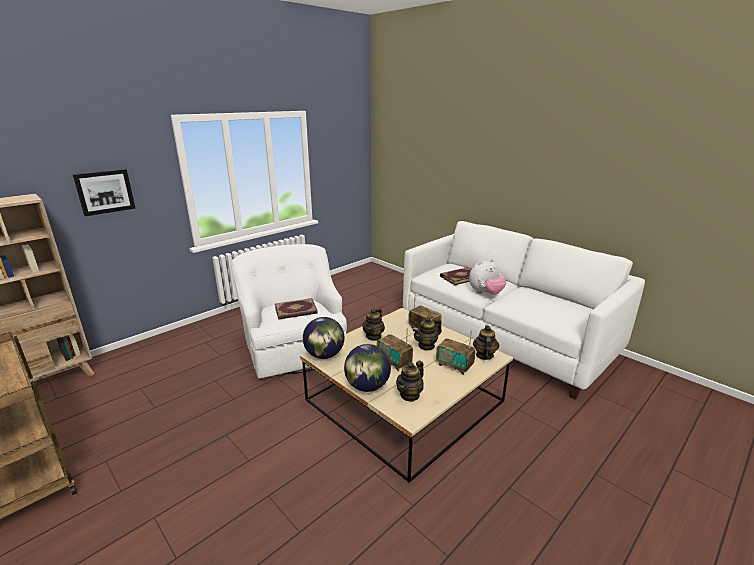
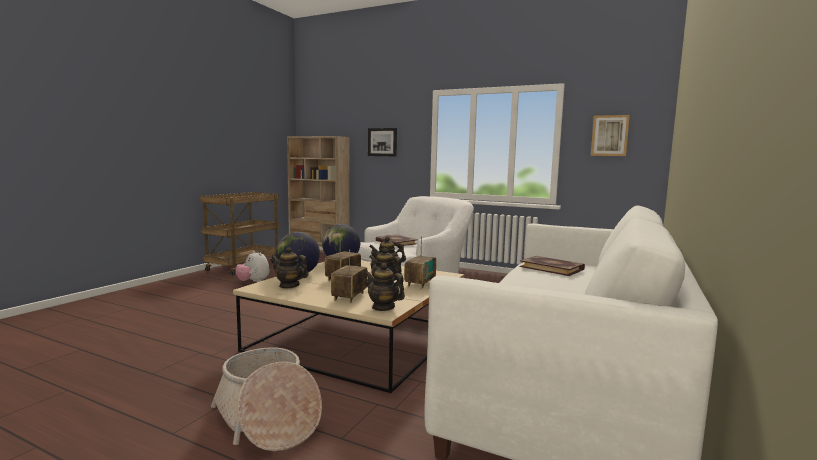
camera: 70 degrees right, 15 degrees down
plush toy [469,259,506,295] -> plush toy moved to [235,251,269,282]
teapot [473,325,499,360] -> teapot turned 135 degrees counterclockwise [365,263,405,311]
none -> basket [211,347,322,451]
none -> picture [591,115,630,156]

